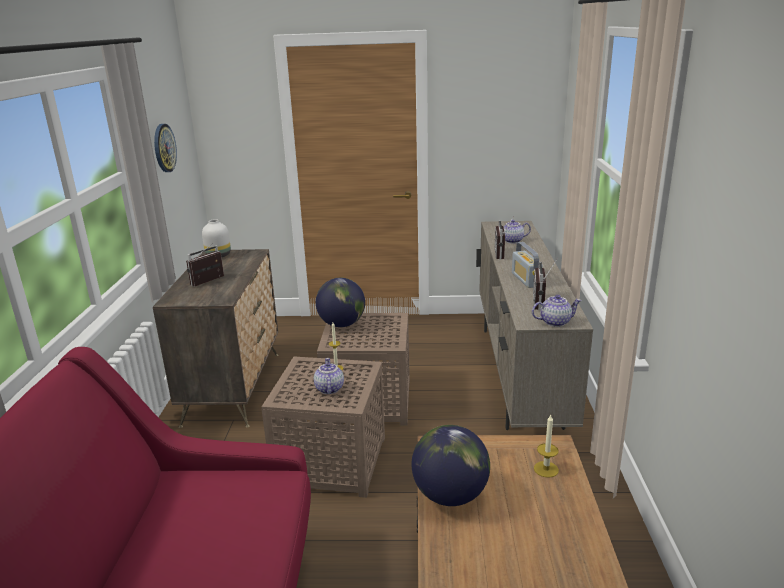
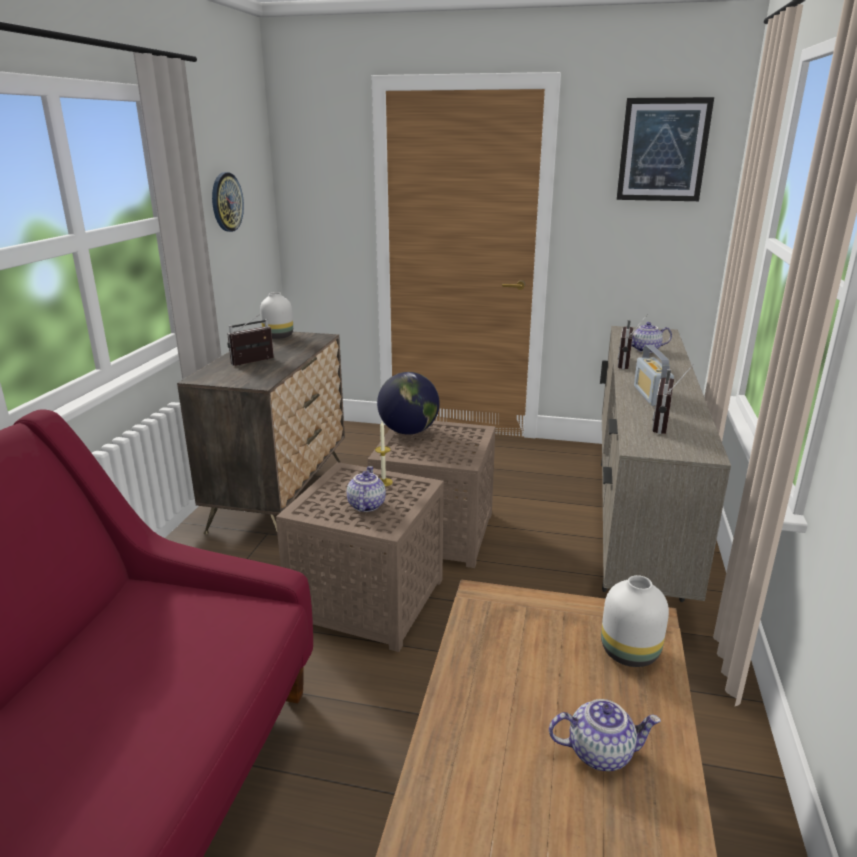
camera: 10 degrees right, 0 degrees up
globe [412,425,490,506] -> none
teapot [532,295,582,327] -> teapot moved to [549,699,661,771]
candle [534,415,559,478] -> white vase [601,575,669,667]
none -> picture [617,97,714,201]

